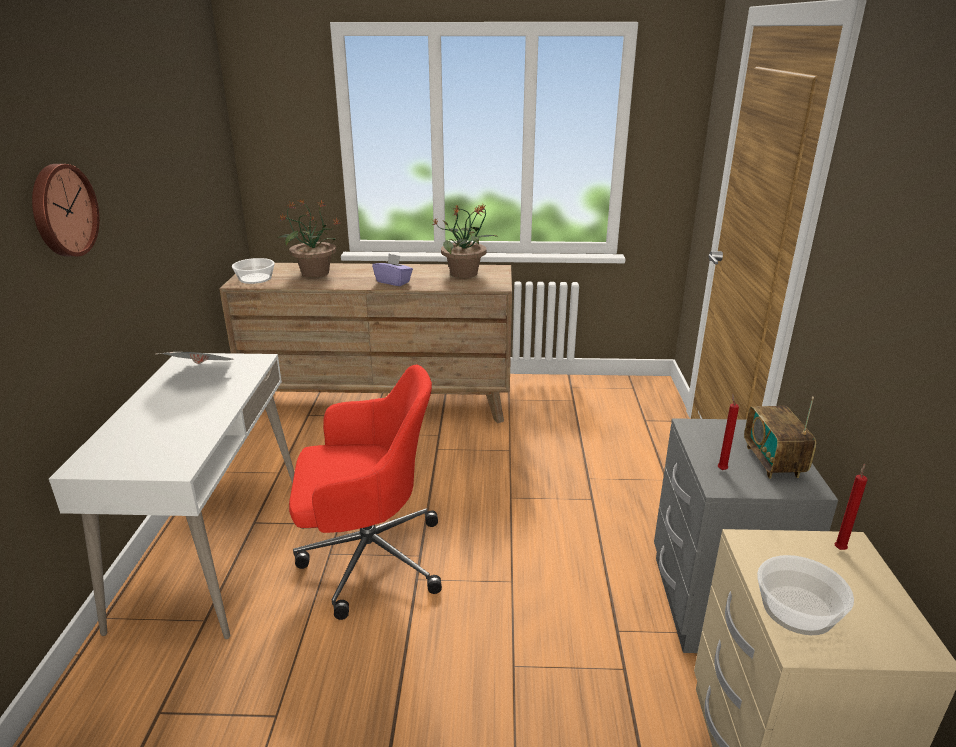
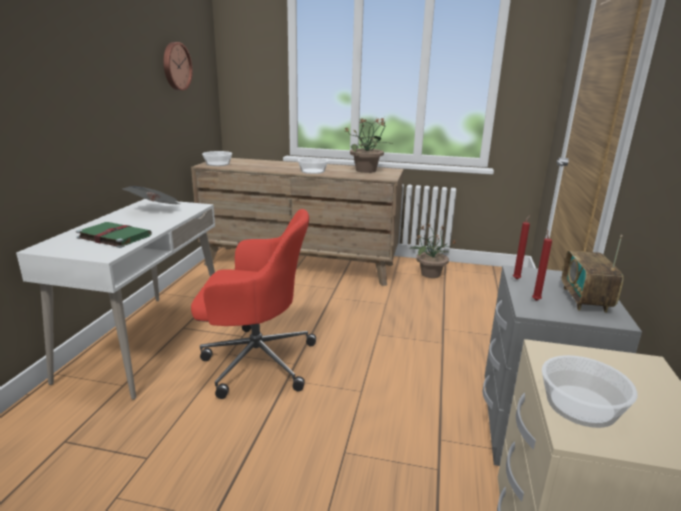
camera: 10 degrees right, 5 degrees down
wall clock [32,164,100,257] -> wall clock moved to [163,42,193,91]
potted plant [276,199,340,278] -> potted plant moved to [409,223,456,278]
purple tissue box [372,254,413,286] -> bowl [298,157,328,174]
red candle [834,464,867,550] -> red candle moved to [513,215,530,280]
none -> green book [76,222,152,248]

